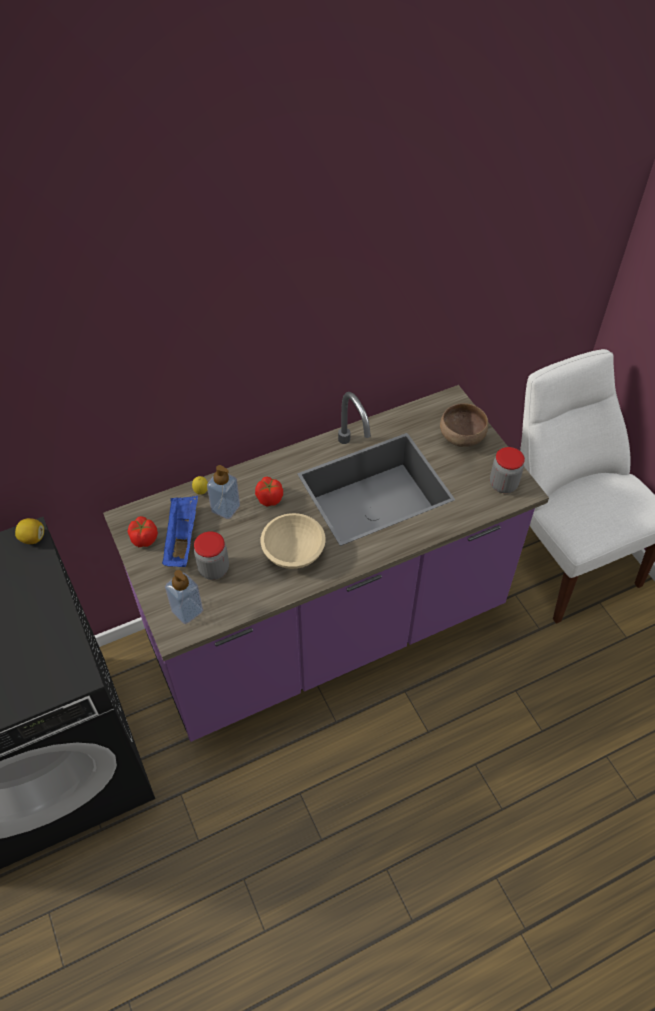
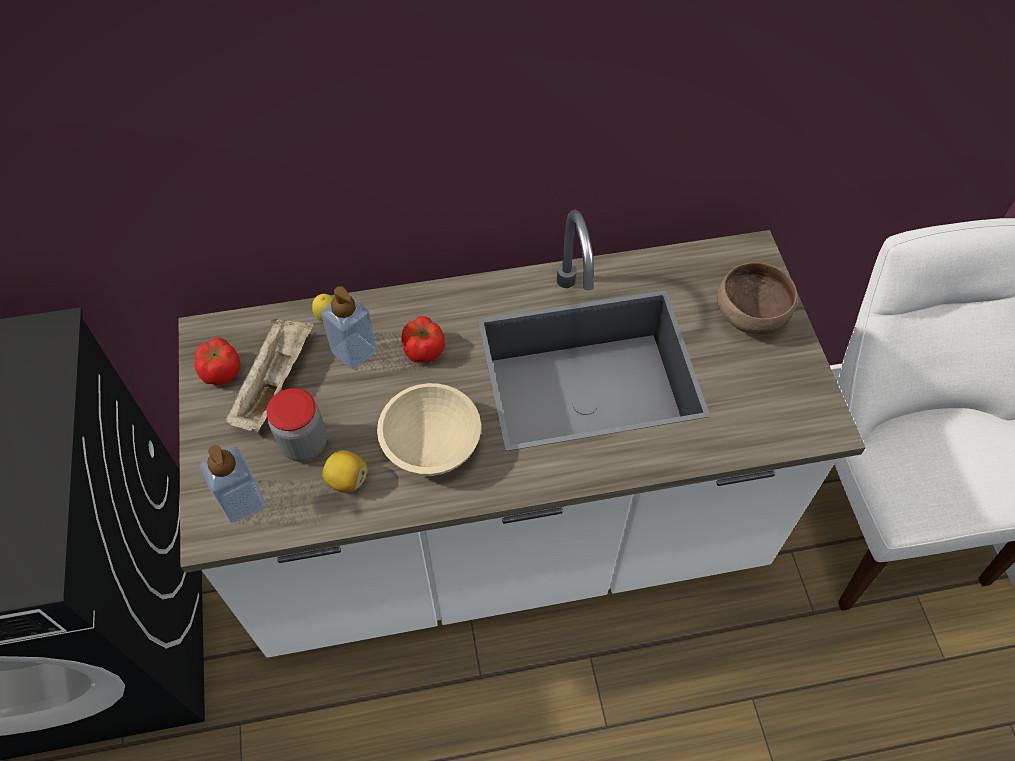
camera: 15 degrees right, 5 degrees up
lemon [15,518,44,544] -> lemon moved to [322,450,368,493]
purple counter [103,385,549,742] -> white counter [179,210,866,658]
blue tray [162,496,198,567] -> beige tray [225,319,314,433]
jar [490,447,525,493] -> none

